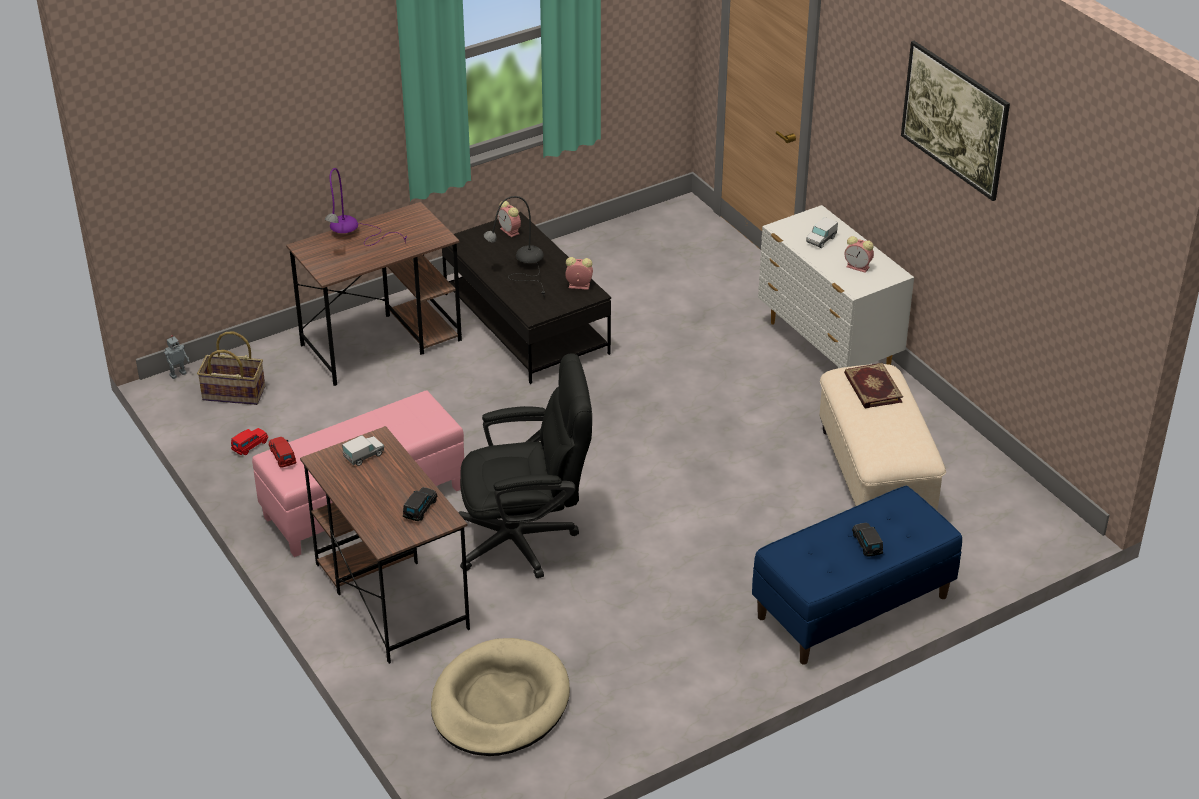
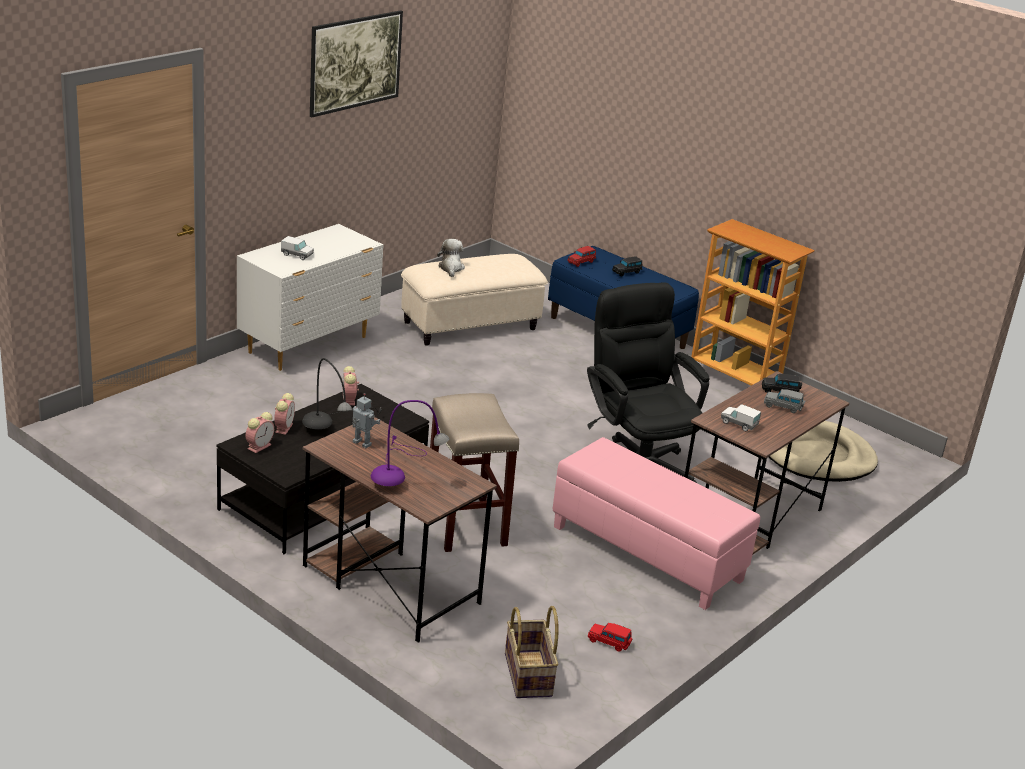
camera: 110 degrees left, 10 degrees down
toy robot [164,335,189,379] -> toy robot moved to [353,393,380,448]
red toy car [269,437,296,468] -> red toy car moved to [567,246,596,267]
alarm clock [844,236,874,273] -> alarm clock moved to [274,393,295,435]
book [844,363,903,408] -> plush toy [437,239,465,277]
none -> beige stool [430,393,519,552]
none -> bookcase [691,219,815,386]
none -> grey toy car [764,389,805,413]

